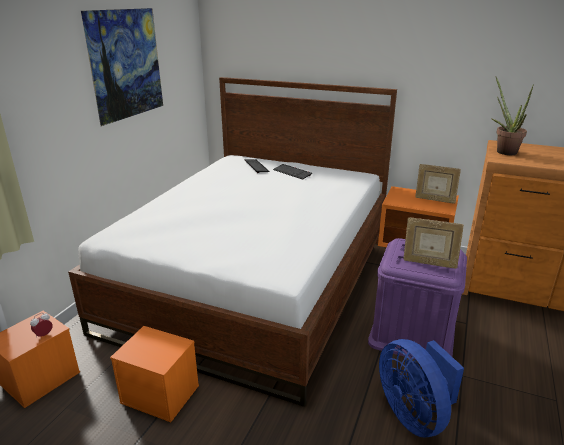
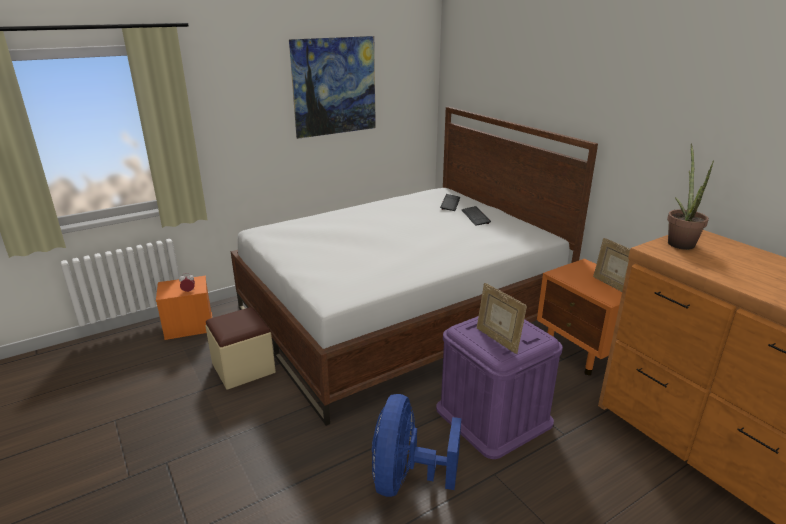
camera: 35 degrees right, 0 degrees up
orange storage box [110,326,199,422] -> beige ottoman [205,307,276,390]

